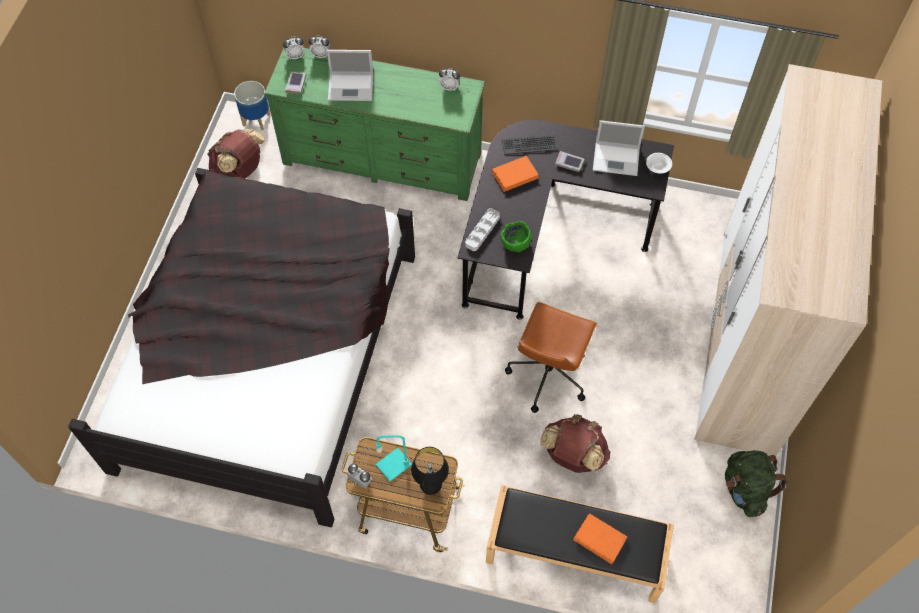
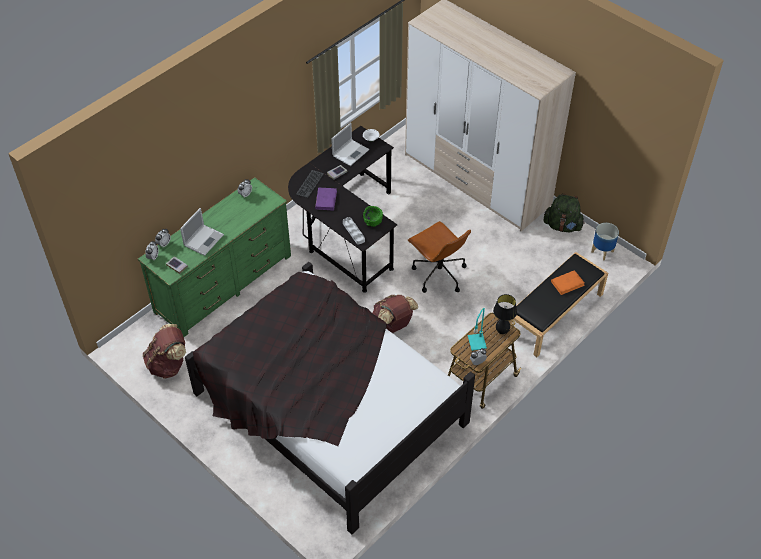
camera: 60 degrees left, 10 degrees down
planter [234,81,270,130] -> planter moved to [591,223,619,261]
orange book [492,156,539,192] -> purple book [315,188,337,211]
brown backpack [540,414,610,473] -> brown backpack moved to [373,295,418,333]

